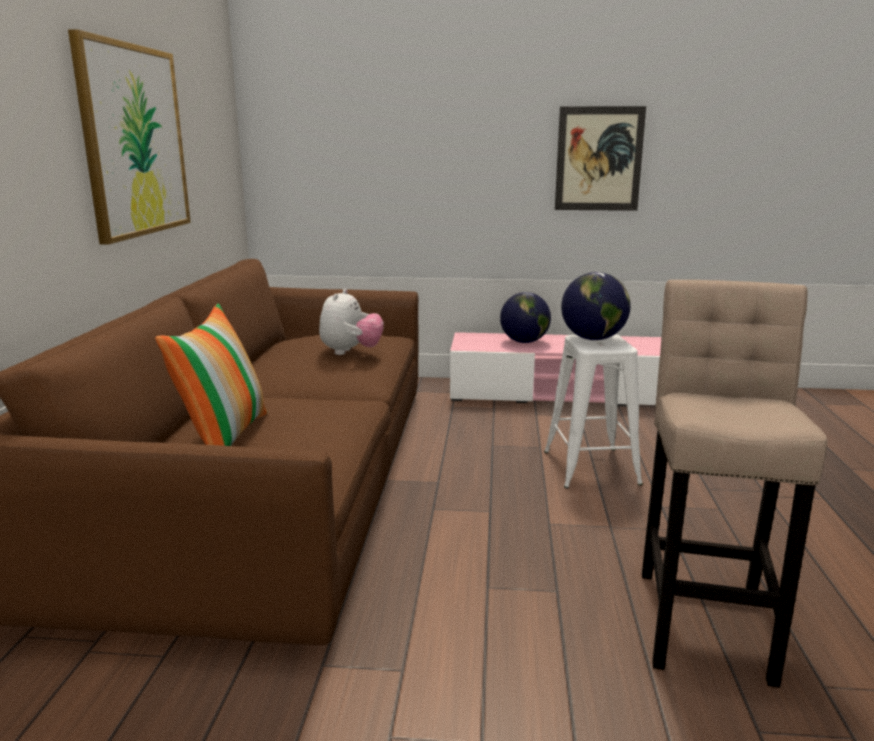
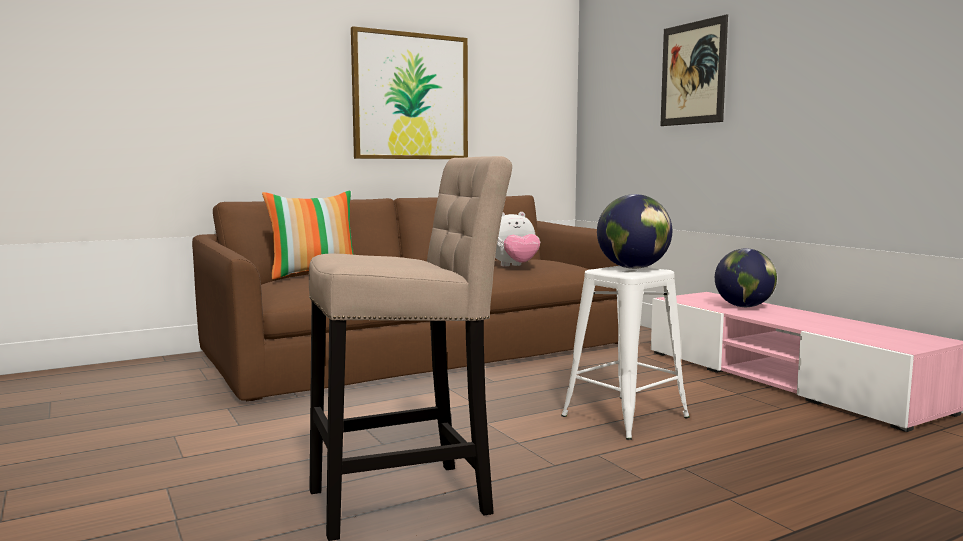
camera: 55 degrees right, 10 degrees down
picture [555,106,646,211] -> picture moved to [660,14,728,126]

